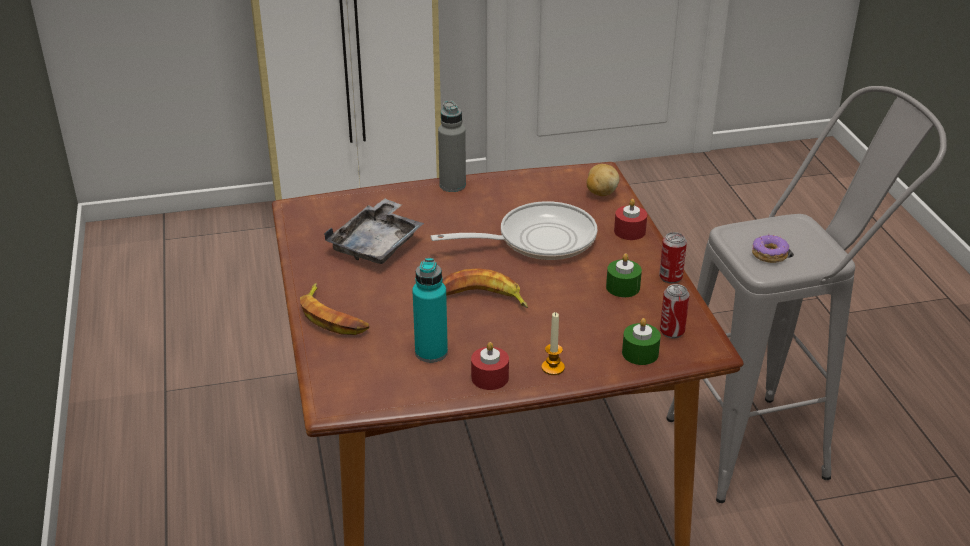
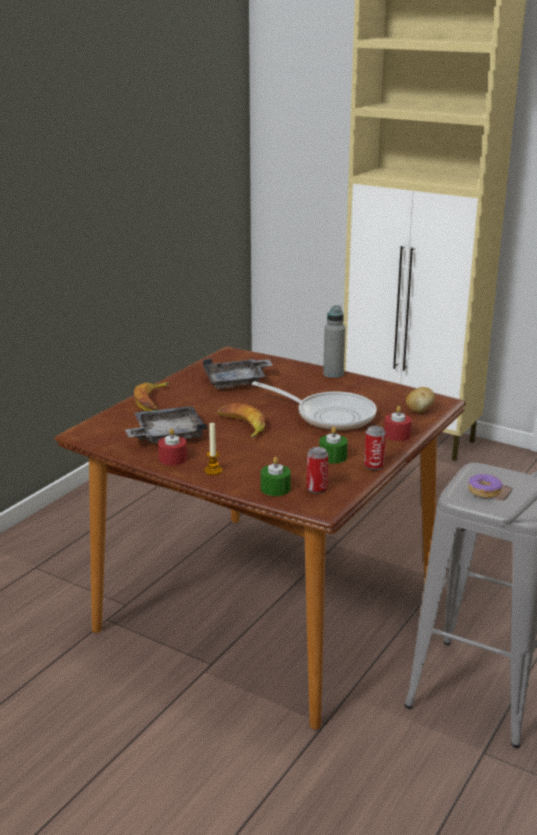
camera: 45 degrees right, 10 degrees down
turquoise bottle [412,258,448,363] -> grey tray [125,406,207,443]

